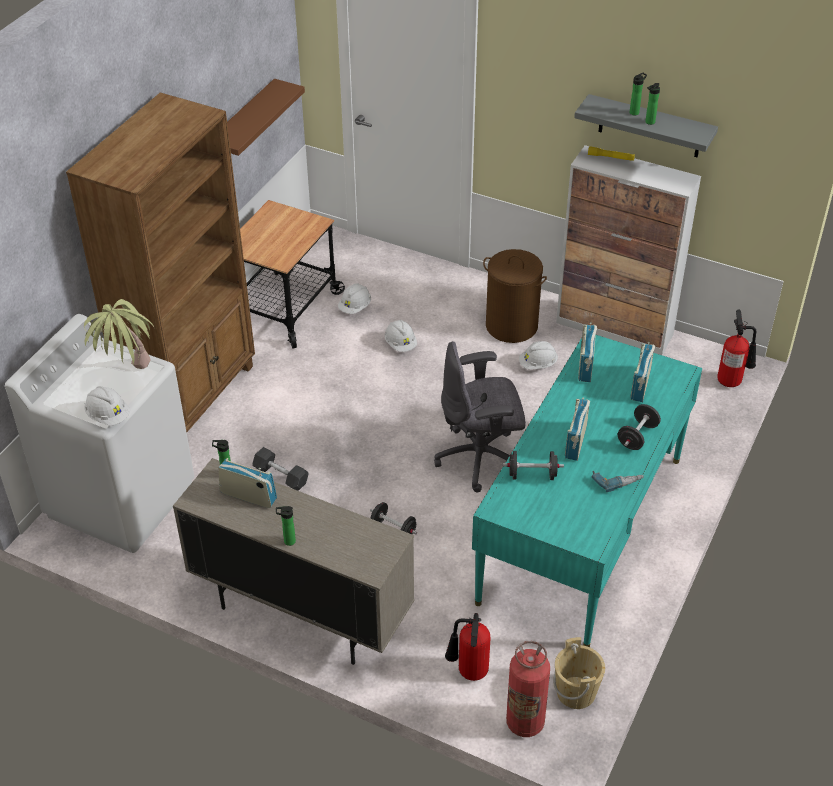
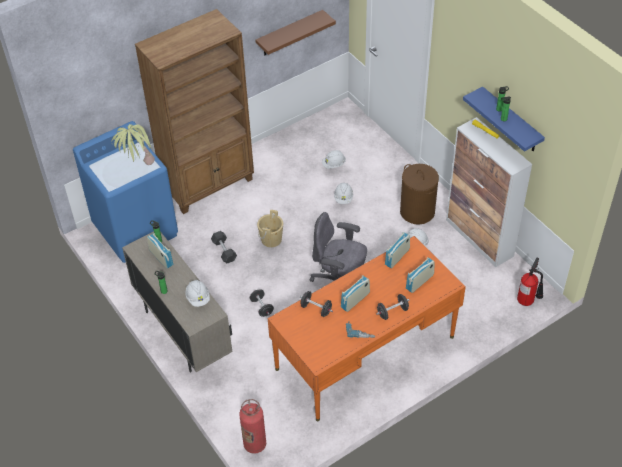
camera: 30 degrees right, 5 degrees up
white washing machine [5,314,194,553] -> blue washing machine [73,121,178,263]
white hard hat [84,386,130,425] -> white hard hat moved to [185,280,210,307]
cart [240,200,345,349] -> none
fire extinguisher [445,613,491,681] -> none
turquoise desk [472,335,702,647] -> orange desk [268,236,466,422]
beige bucket [553,637,605,709] -> beige bucket moved to [257,210,283,247]
grey shelf [574,94,718,157] -> blue shelf [463,86,545,152]

